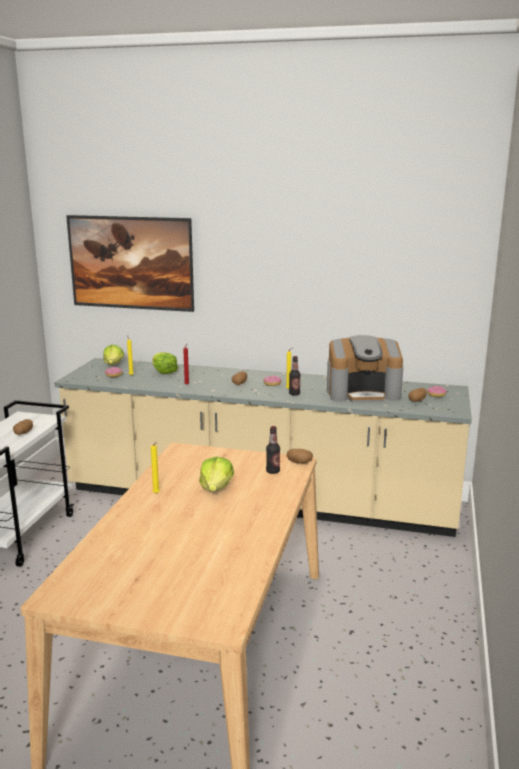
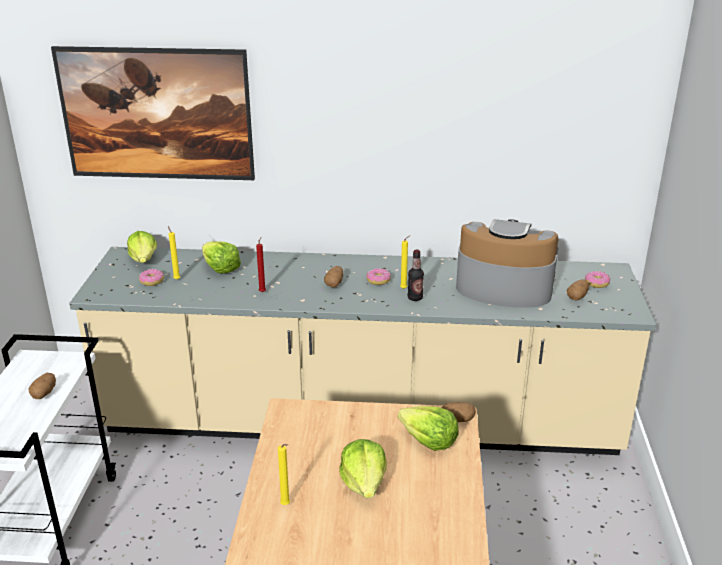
camera: 10 degrees left, 10 degrees up
bottle [266,426,280,474] -> lettuce [397,406,459,451]
coffee machine [327,335,403,403] -> coffee machine turned 150 degrees counterclockwise [456,219,559,308]

